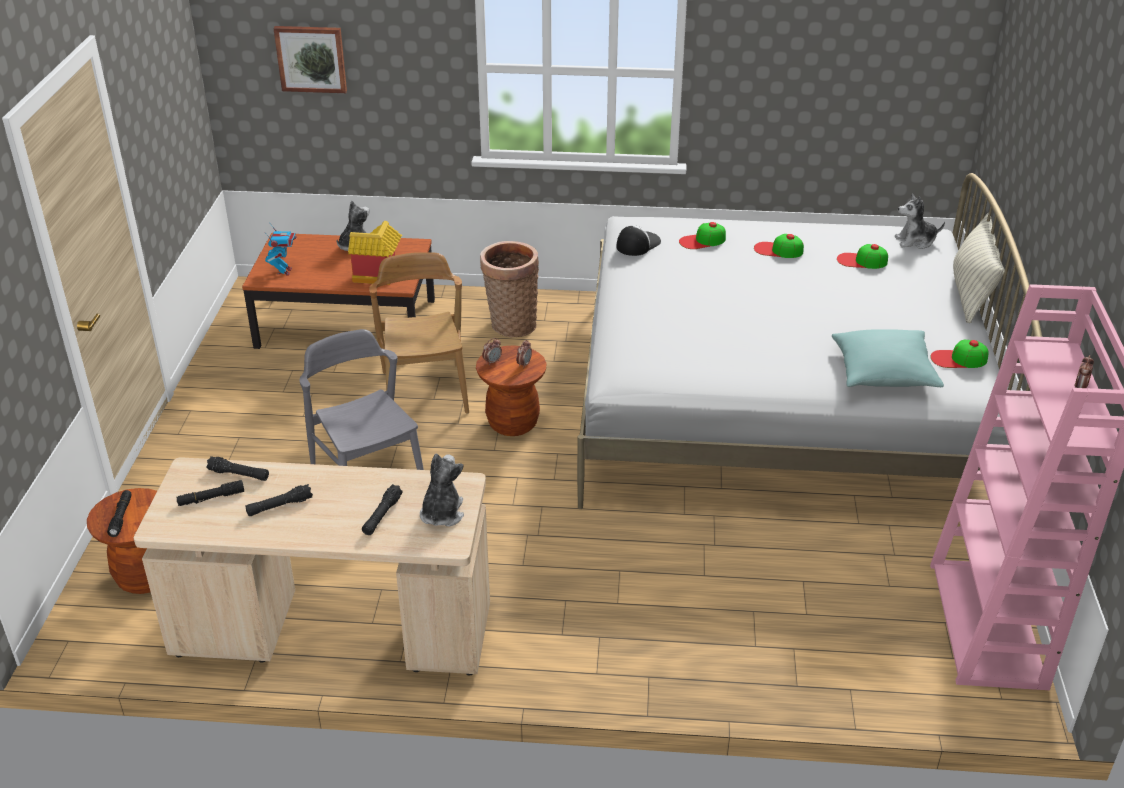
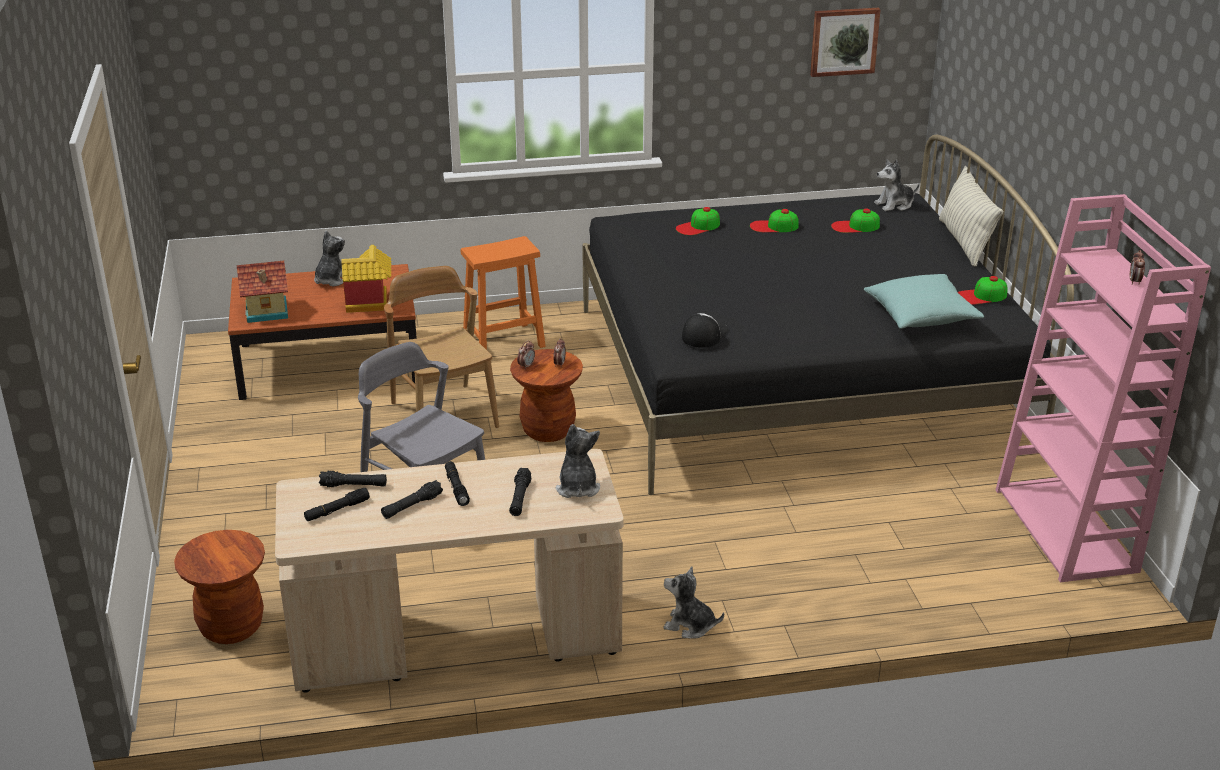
camera: 15 degrees left, 5 degrees down
black flashlight [107,490,132,537] -> black flashlight moved to [445,461,470,506]
toy robot [265,222,297,276] -> toy house [237,261,288,323]
picture [273,26,347,93] -> picture moved to [810,8,881,77]
basket [480,241,539,337] -> orange stool [461,236,546,350]
white bed [577,173,1042,509] -> black bed [582,135,1074,495]
cap [617,226,661,256] -> cap moved to [682,313,728,348]
none -> plush toy [663,567,724,639]

